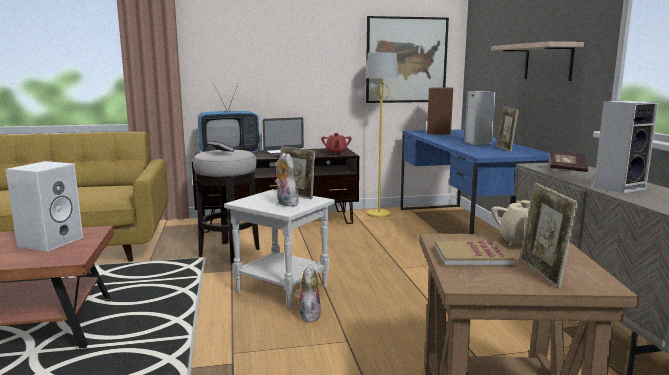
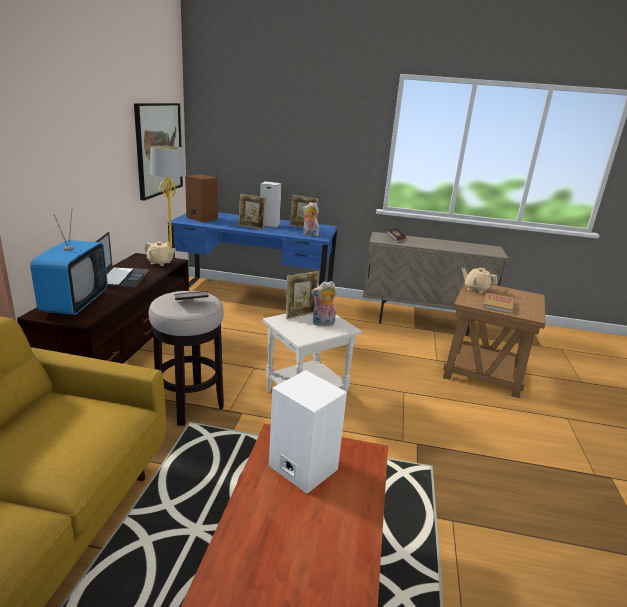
camera: 70 degrees left, 10 degrees up
plush toy [296,264,321,322] -> plush toy moved to [302,202,319,236]
red teapot [321,133,352,154] -> beige teapot [145,241,176,266]
shelf [491,42,584,81] -> none
picture frame [520,183,579,289] -> picture frame moved to [238,194,266,229]
speaker [594,100,659,193] -> none

